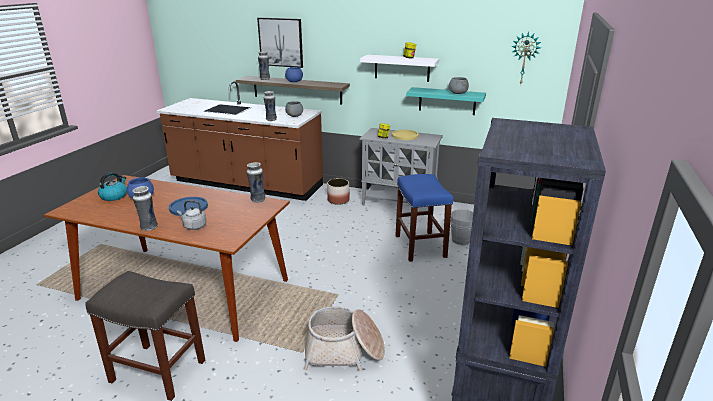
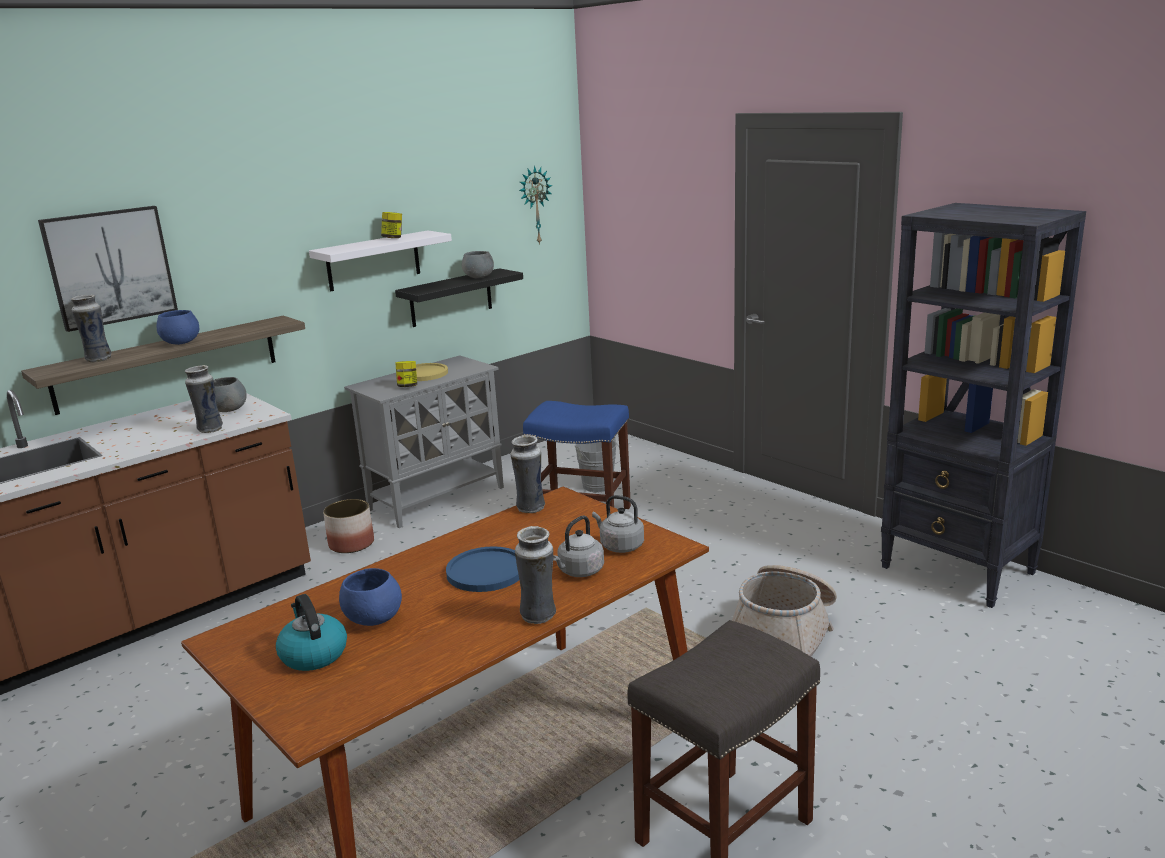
camera: 60 degrees left, 5 degrees down
turquoise shelf [406,87,486,115] -> black shelf [395,268,523,327]
none -> grey kettle [592,495,644,553]

